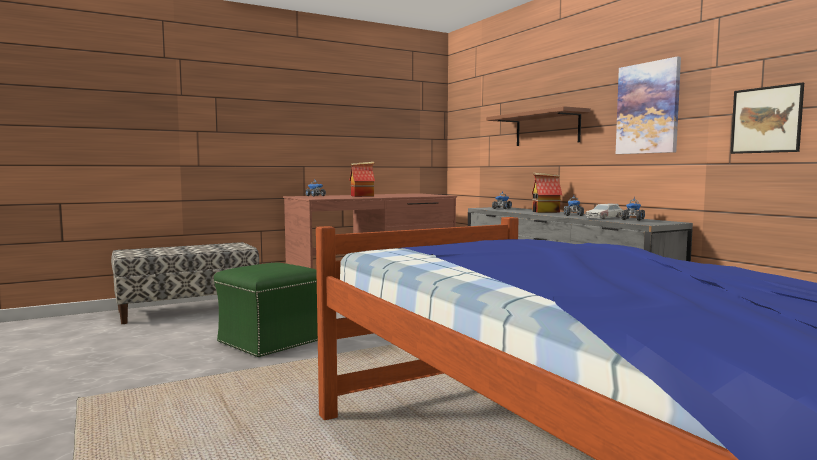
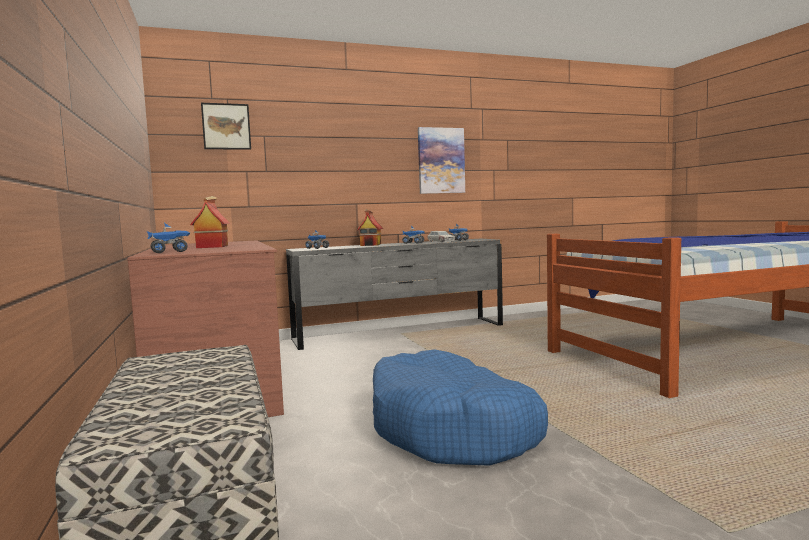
camera: 80 degrees left, 0 degrees up
green ottoman [214,263,318,358] -> blue dog bed [373,349,548,466]
brown shelf [486,106,591,146] -> none
picture [730,82,804,154] -> picture moved to [201,103,251,150]

